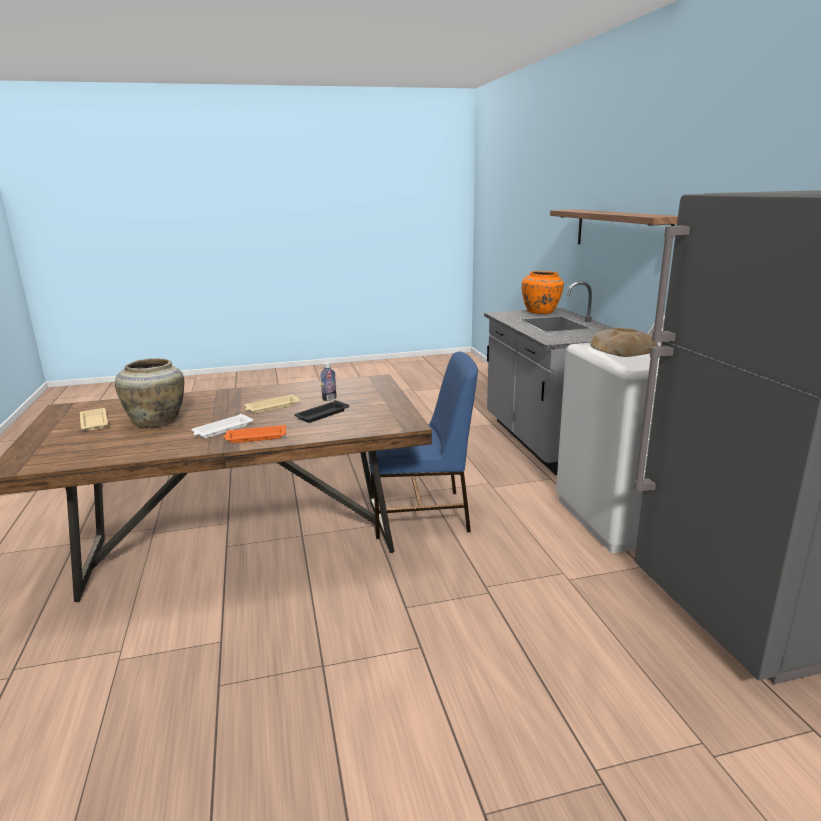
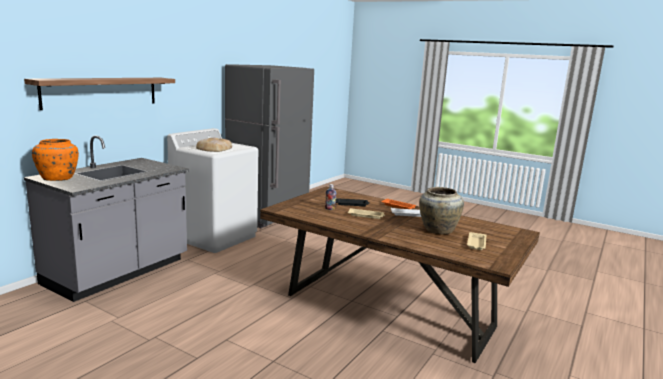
camera: 135 degrees left, 5 degrees down
blue chair [368,351,478,539] -> none

